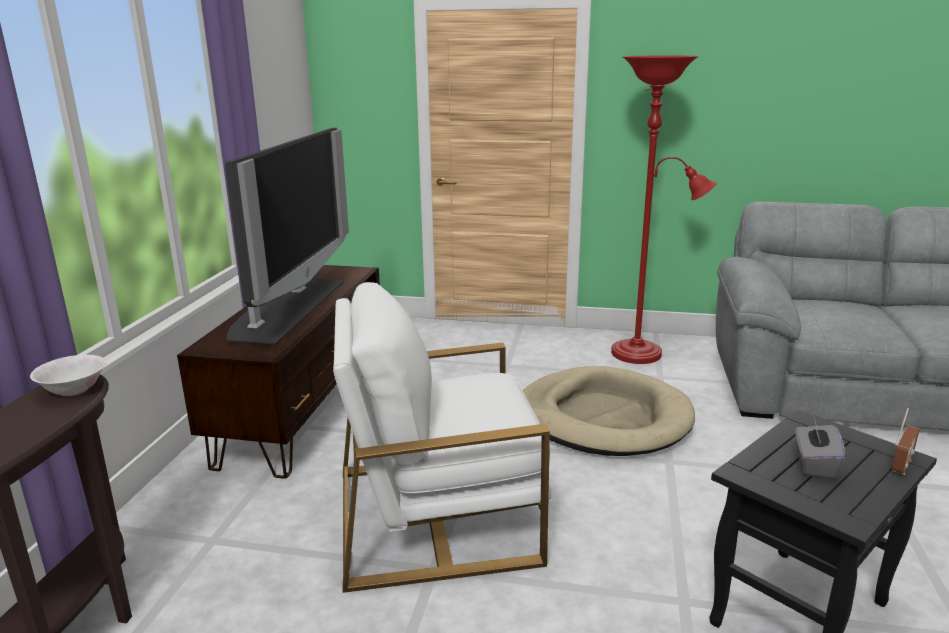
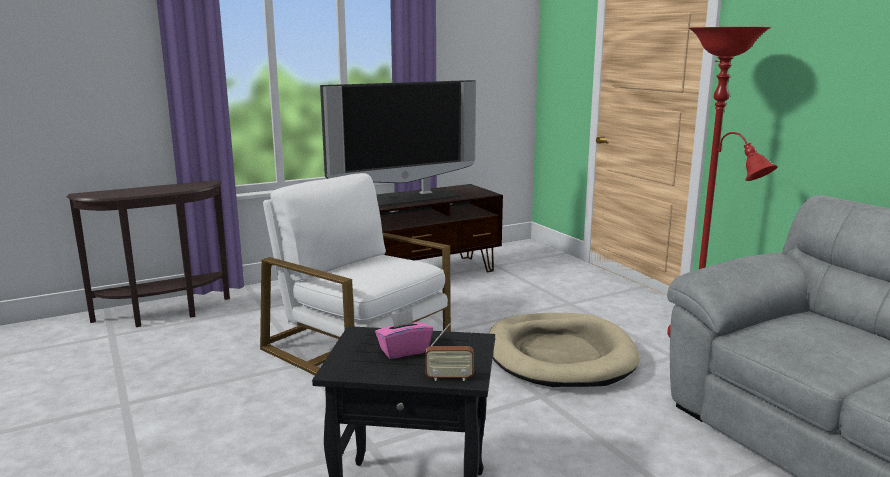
camera: 50 degrees right, 5 degrees down
white bowl [30,355,106,396] -> none
grey tissue box [795,421,845,479] -> pink tissue box [375,311,433,359]

